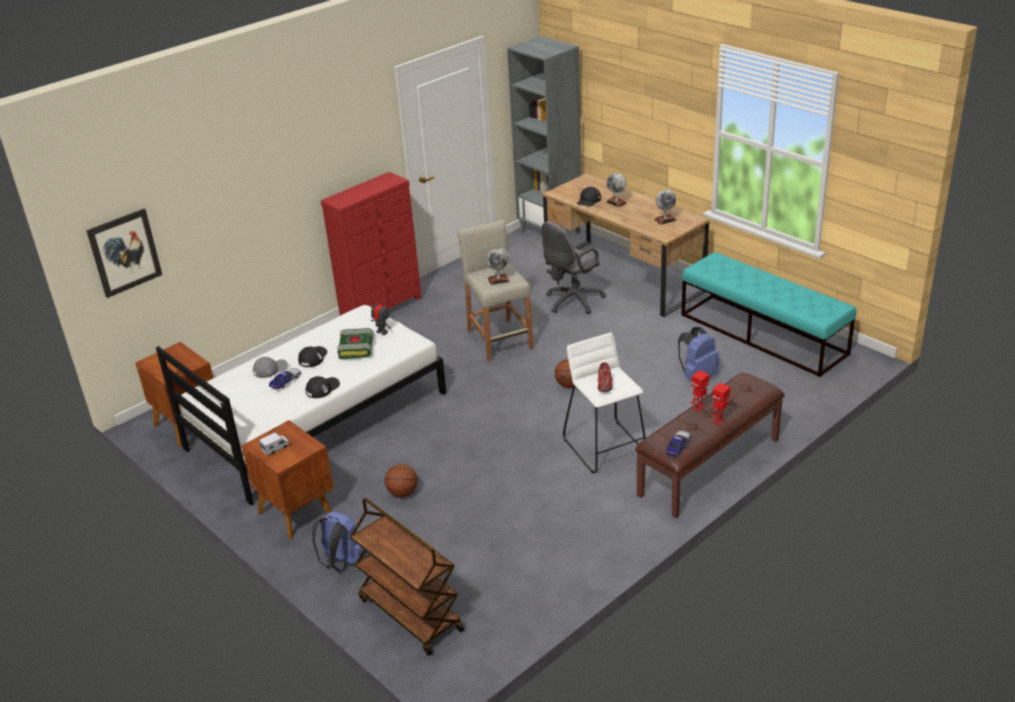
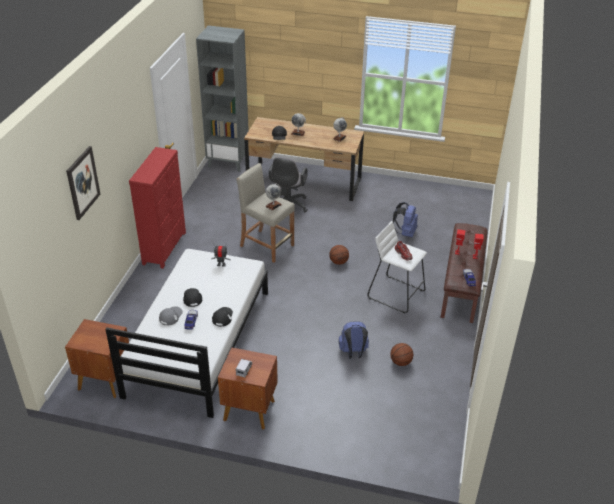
camera: 35 degrees left, 5 degrees up
picture [86,209,162,298] -> picture moved to [66,146,101,220]
blue backpack [312,511,367,572] -> blue backpack moved to [339,321,369,359]
book [337,328,374,359] -> none
brown cart [350,498,464,656] -> none
basketball [385,464,418,497] -> basketball moved to [390,343,413,366]
turquoise bench [681,252,856,377] -> none

